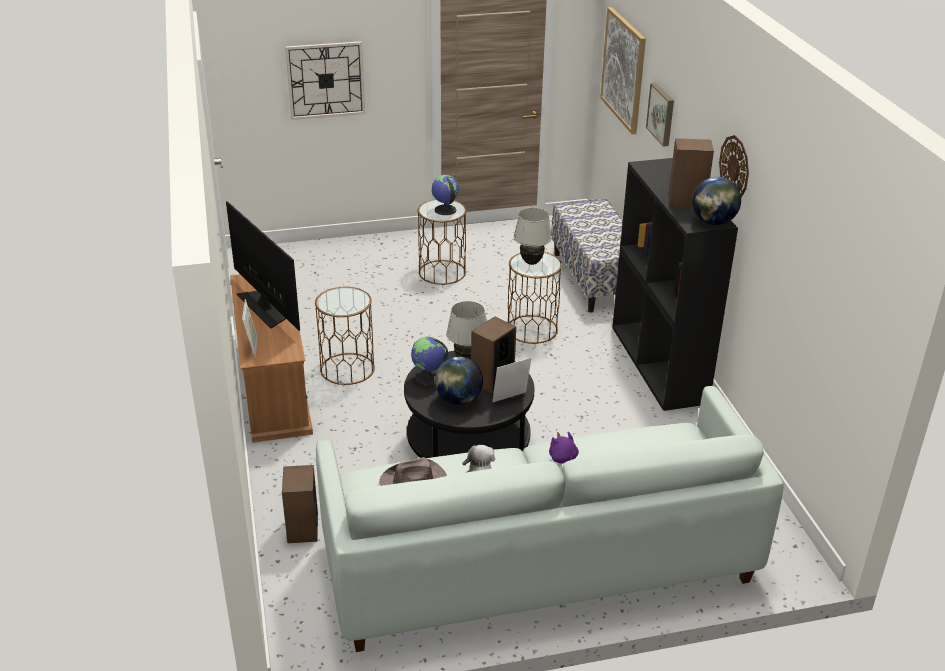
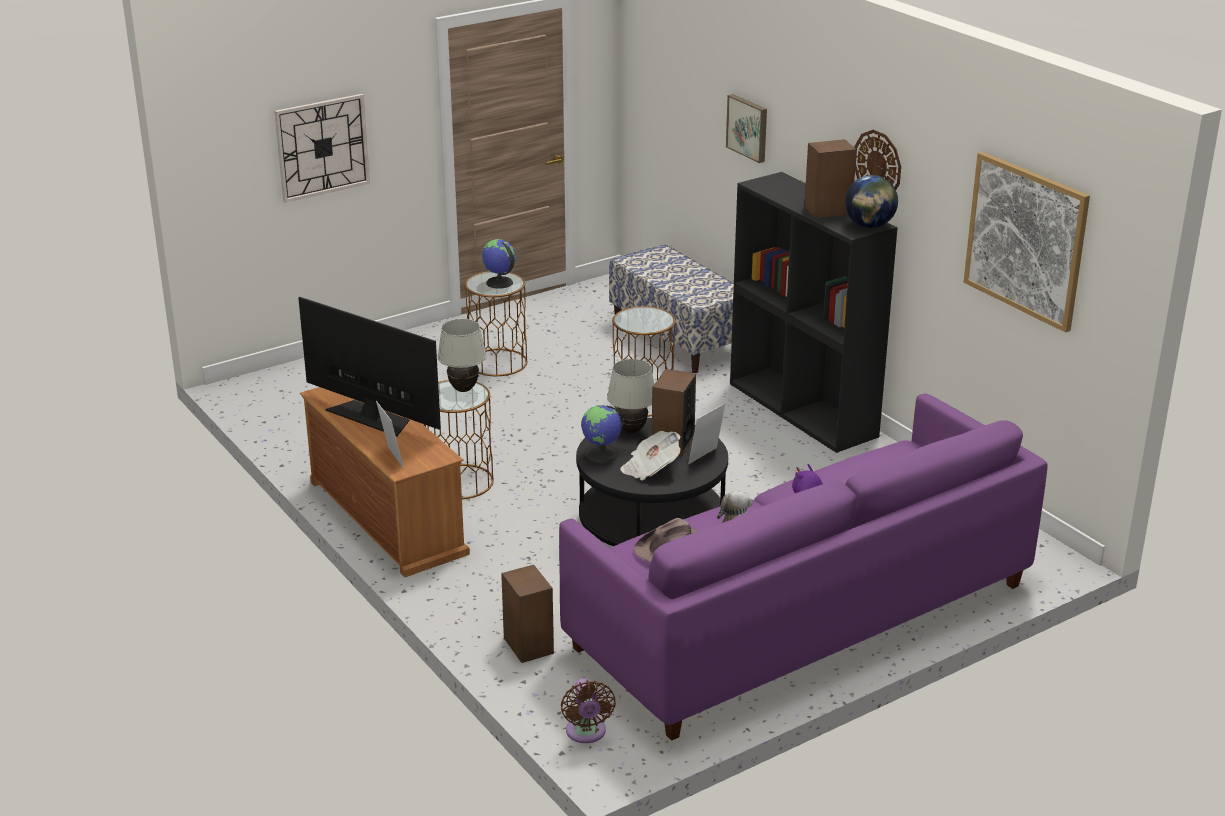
camera: 20 degrees left, 5 degrees down
white sofa [316,386,784,652] -> purple sofa [559,393,1047,741]
globe [435,357,483,405] -> newspaper [620,431,681,480]
white table lamp [514,208,552,265] -> white table lamp moved to [437,319,487,392]
picture [600,7,646,134] -> picture moved to [964,152,1090,333]
none -> brown fan [561,678,616,743]

